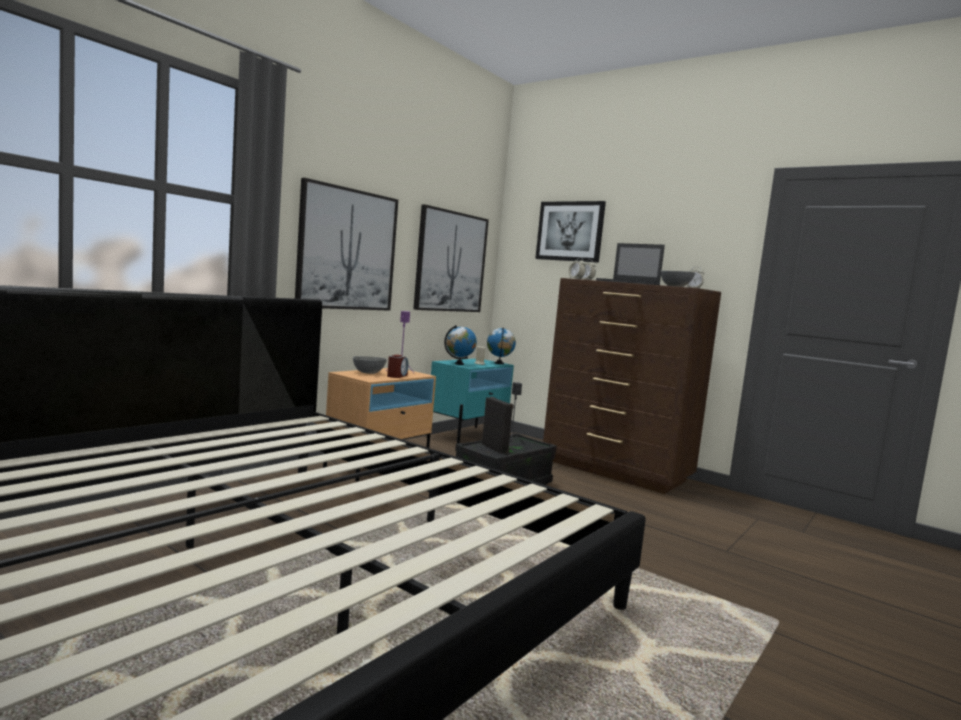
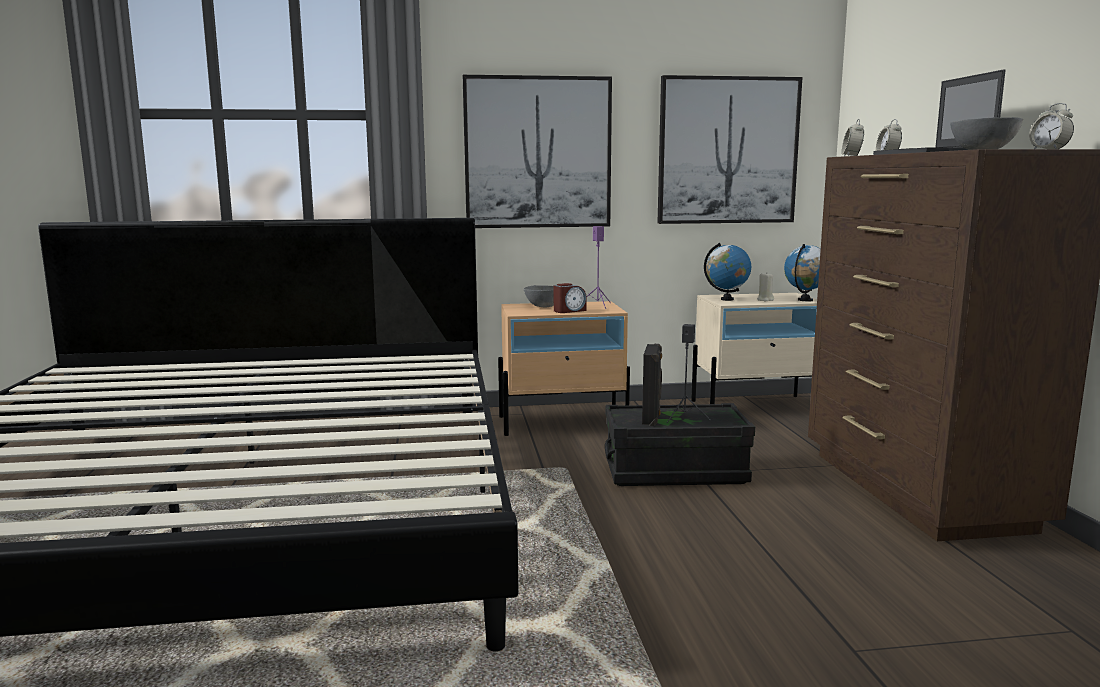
camera: 45 degrees right, 5 degrees up
turquoise nightstand [431,359,514,444] -> beige nightstand [691,293,817,404]
picture [535,201,606,263] -> none

